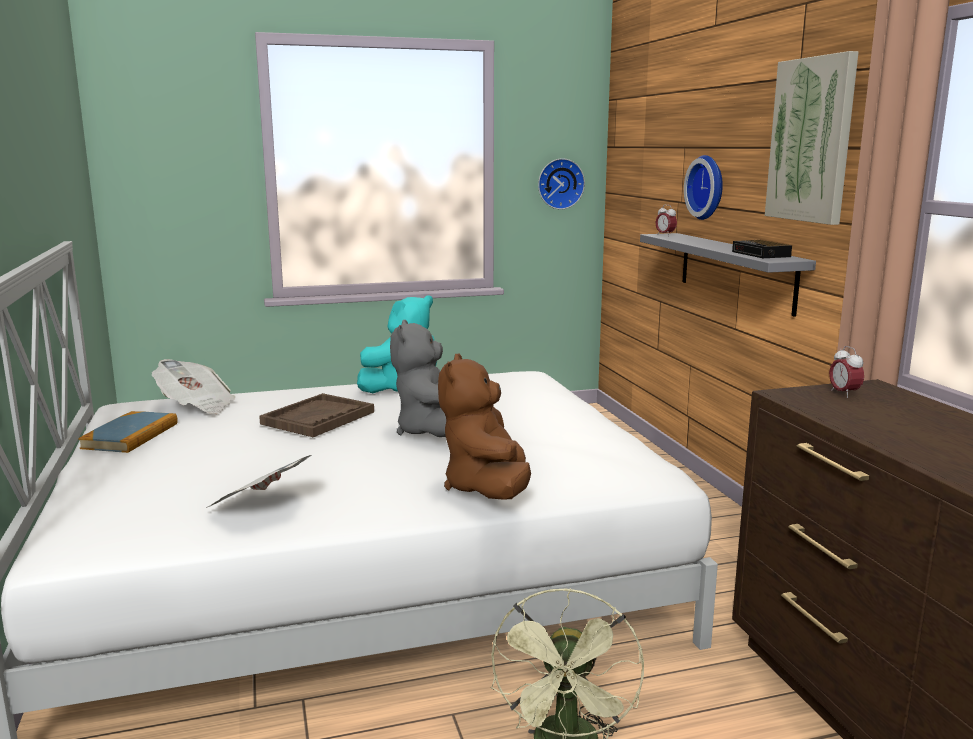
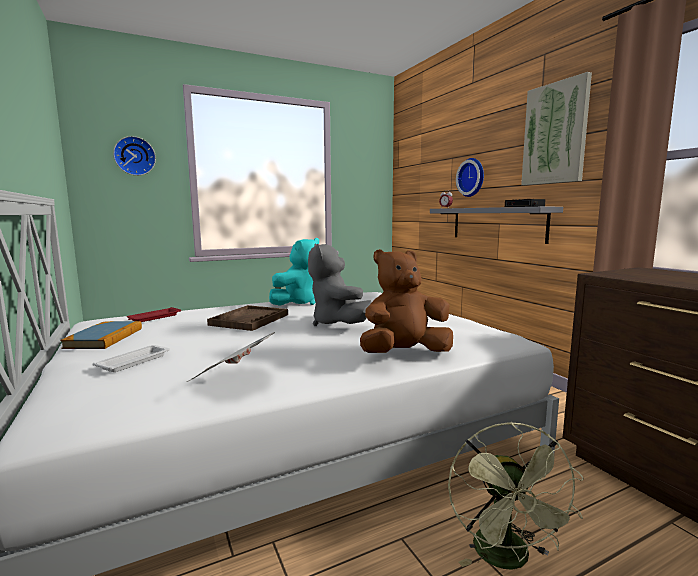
camera: 10 degrees left, 5 degrees down
newspaper [152,359,235,414] -> red tray [127,307,181,322]
brown plush toy [438,353,531,500] -> brown plush toy turned 75 degrees clockwise [360,249,453,353]
wall clock [538,158,585,210] -> wall clock moved to [113,136,156,176]
alarm clock [829,346,864,398] -> none
none -> white tray [93,345,170,372]

